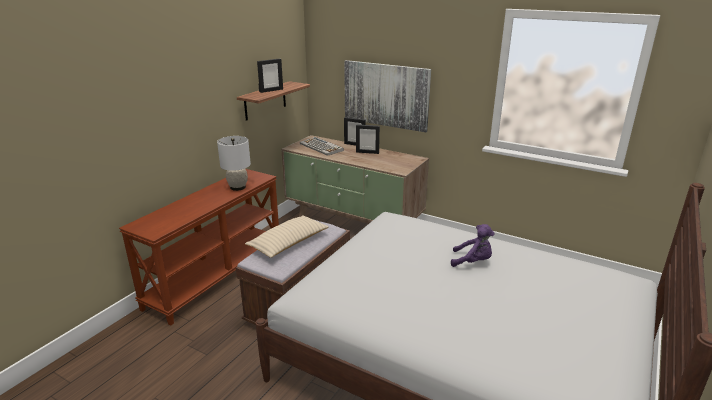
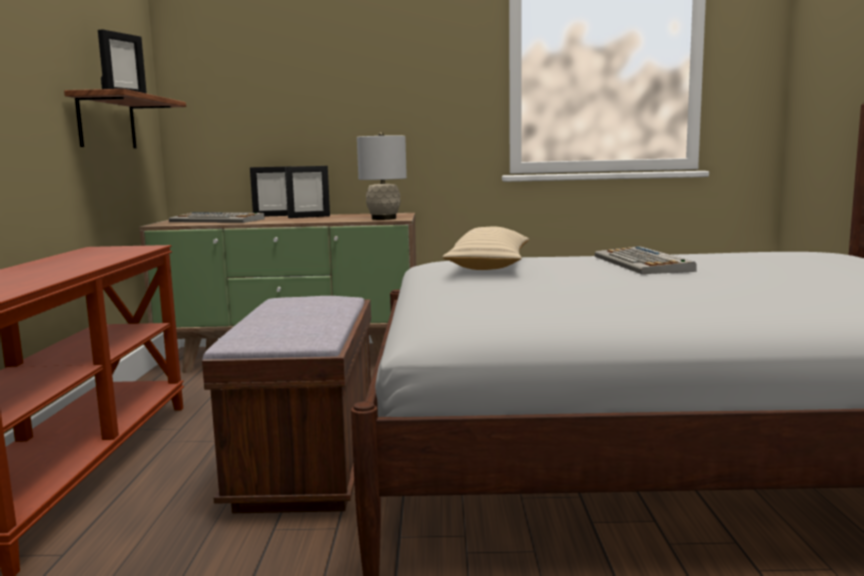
camera: 30 degrees left, 15 degrees down
white table lamp [217,136,251,191] -> white table lamp moved to [357,132,407,220]
beige pillow [245,215,329,258] -> beige pillow moved to [442,226,529,270]
picture [344,60,431,132] -> none
purple plush toy [451,224,495,267] -> keyboard [595,246,697,274]

